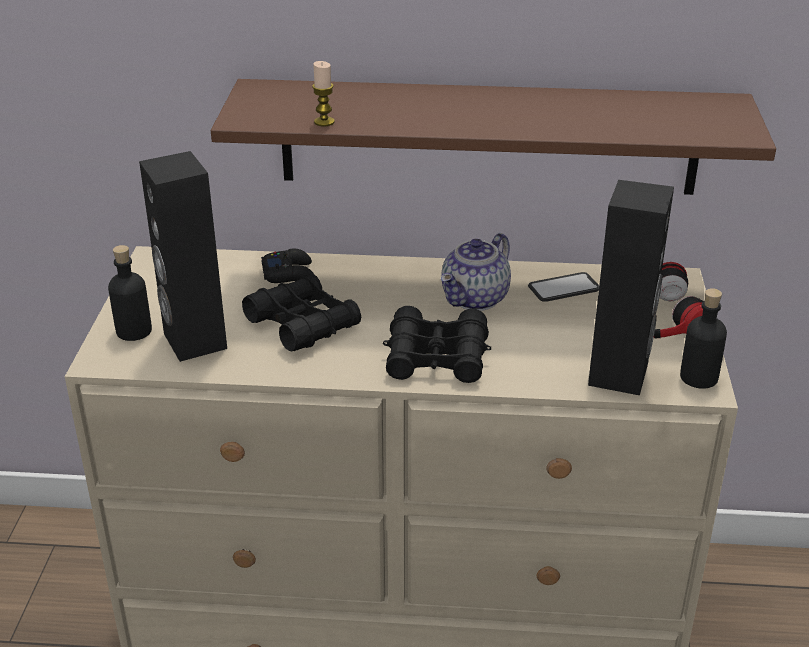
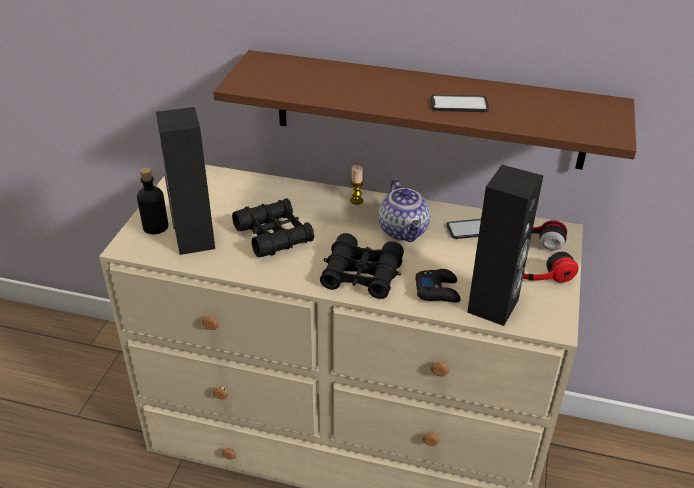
camera: 10 degrees right, 5 degrees up
black game controller [261,249,315,283] -> black game controller moved to [415,269,461,303]
candle [312,61,335,126] -> candle moved to [350,165,364,205]
teapot [441,233,511,311] -> teapot turned 60 degrees counterclockwise [378,179,430,242]
black bottle [680,288,727,389] -> none
none -> phone [431,95,489,112]

